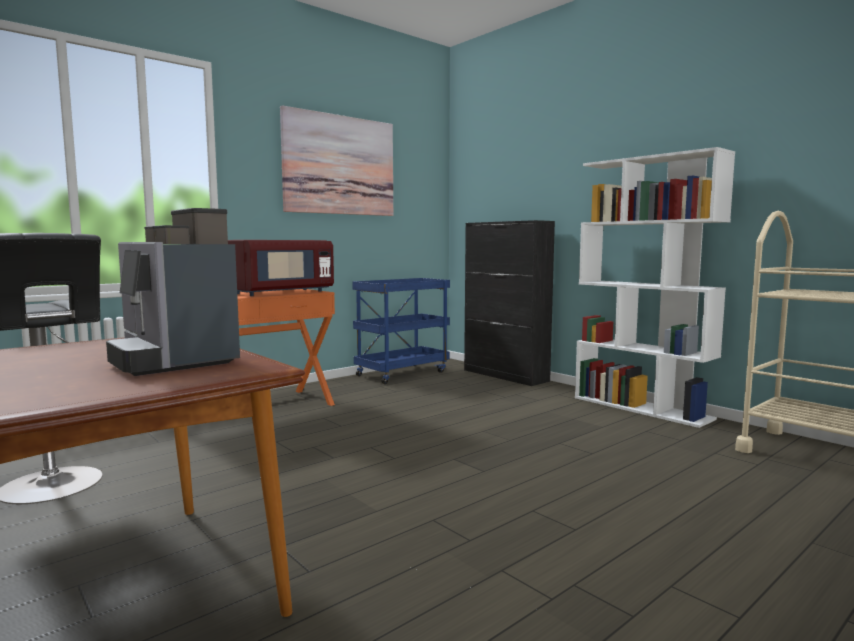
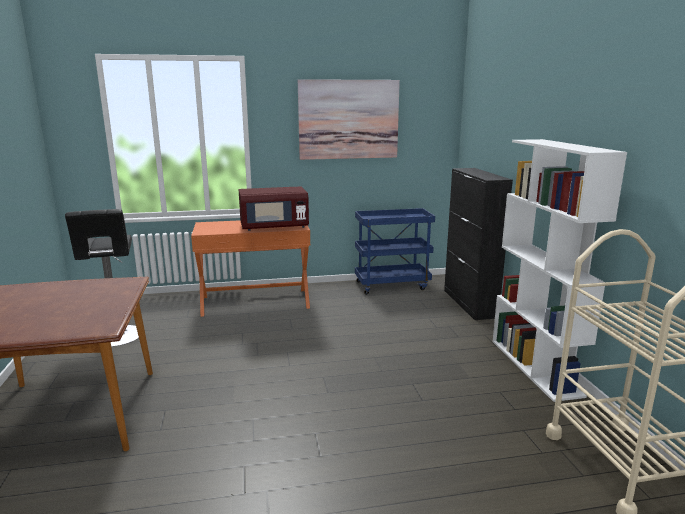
camera: 30 degrees right, 10 degrees up
coffee machine [106,208,240,376] -> none

